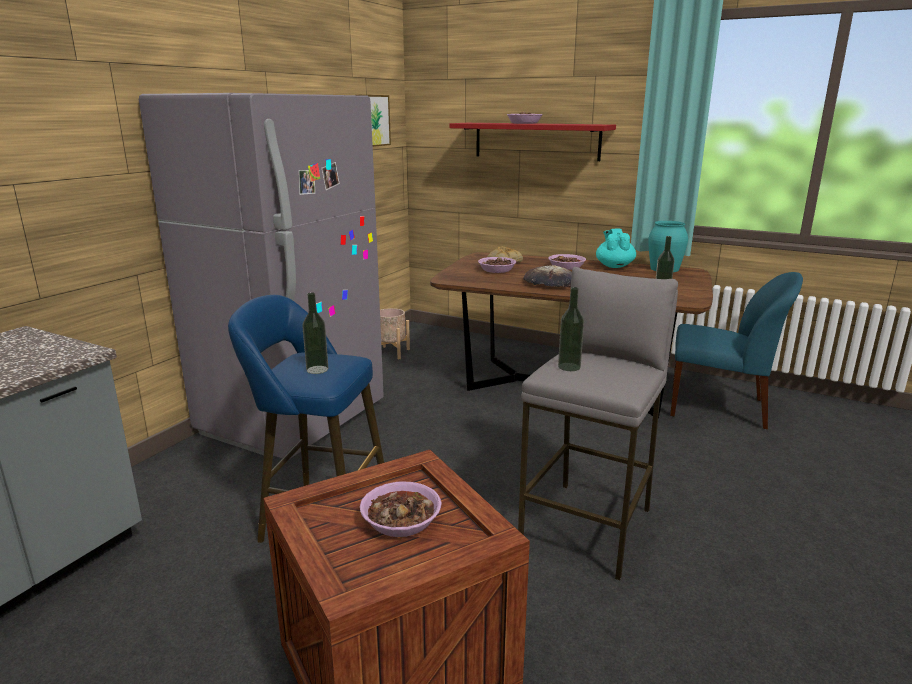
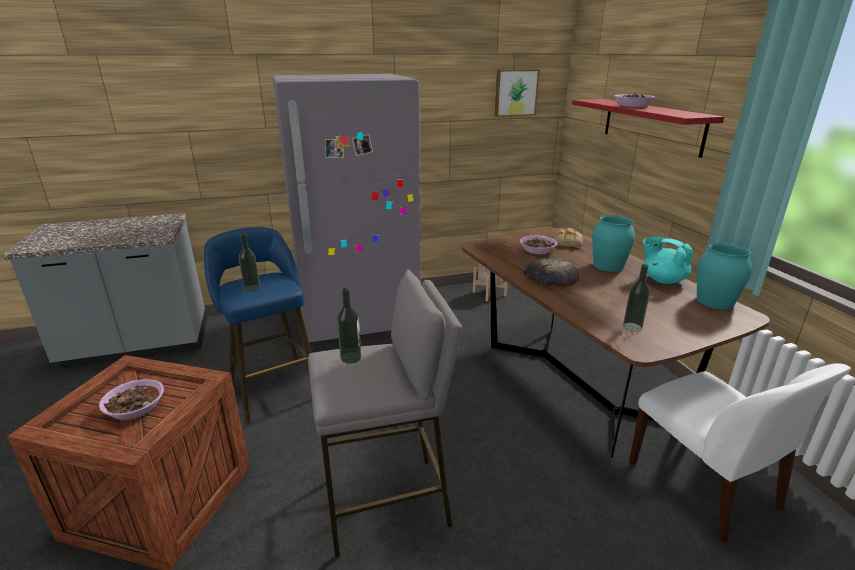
camera: 45 degrees right, 5 degrees up
bowl [548,254,586,270] -> turquoise vase [592,215,635,272]
turquoise teapot [596,229,636,268] -> turquoise teapot turned 90 degrees counterclockwise [643,237,693,284]
blue chair [670,272,803,429] -> white chair [629,363,851,544]

